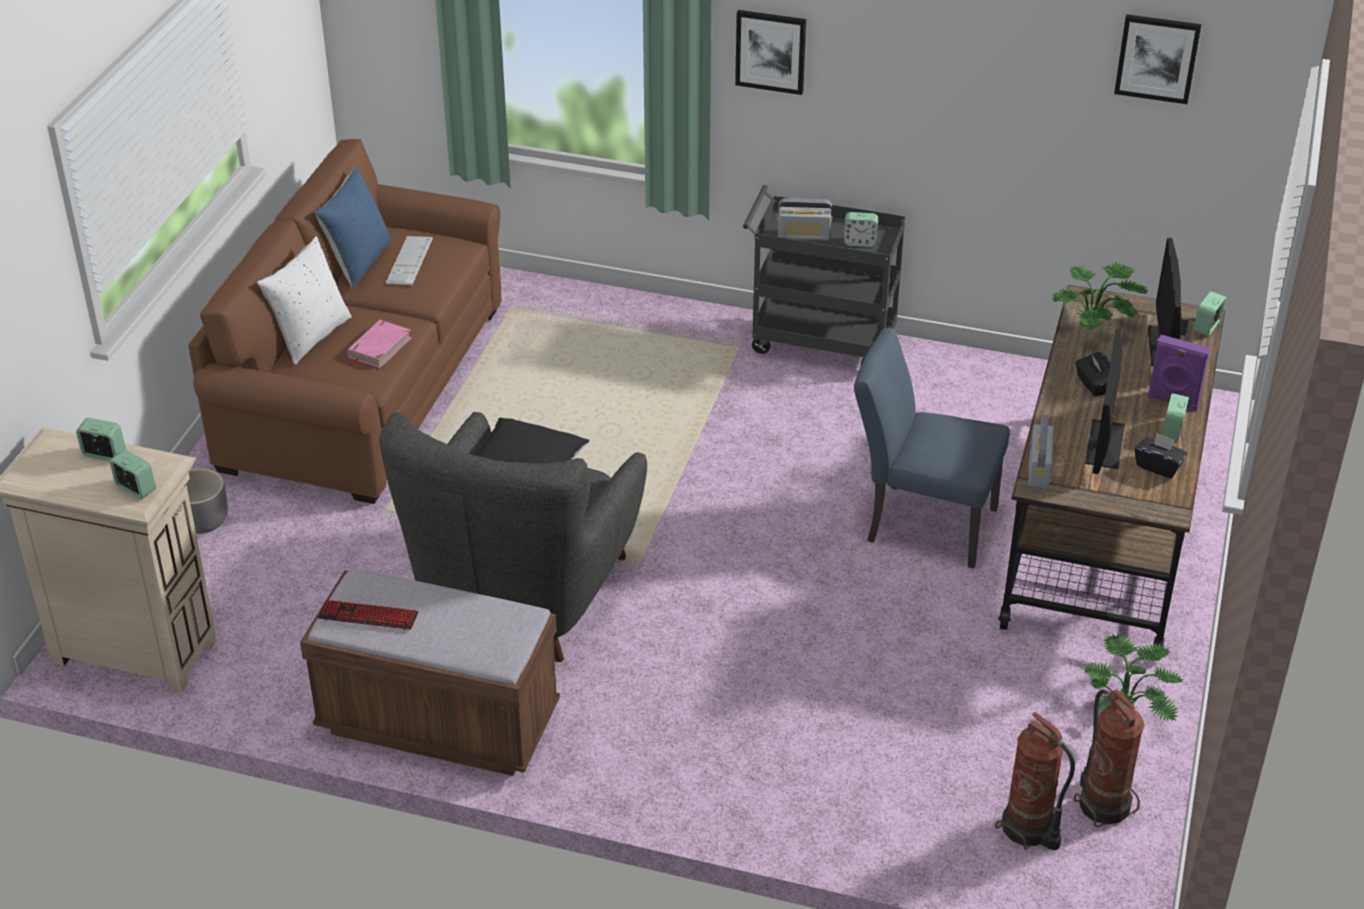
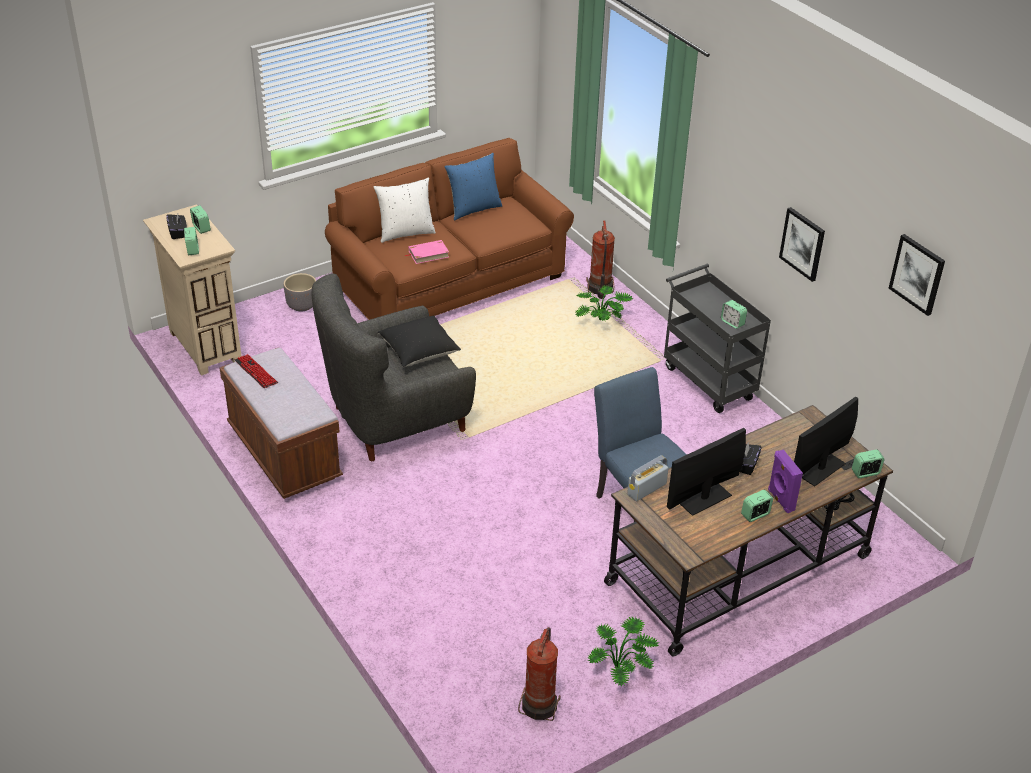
camera: 40 degrees right, 0 degrees up
keyboard [386,236,433,285] -> none
picture [735,10,806,95] -> picture moved to [779,207,825,282]
radio [777,198,832,240] -> none
fire extinguisher [995,712,1075,850] -> fire extinguisher moved to [586,220,615,299]
potted plant [1051,262,1149,331] -> potted plant moved to [575,286,633,321]
black tissue box [1135,433,1188,478] -> black tissue box moved to [166,214,187,239]

